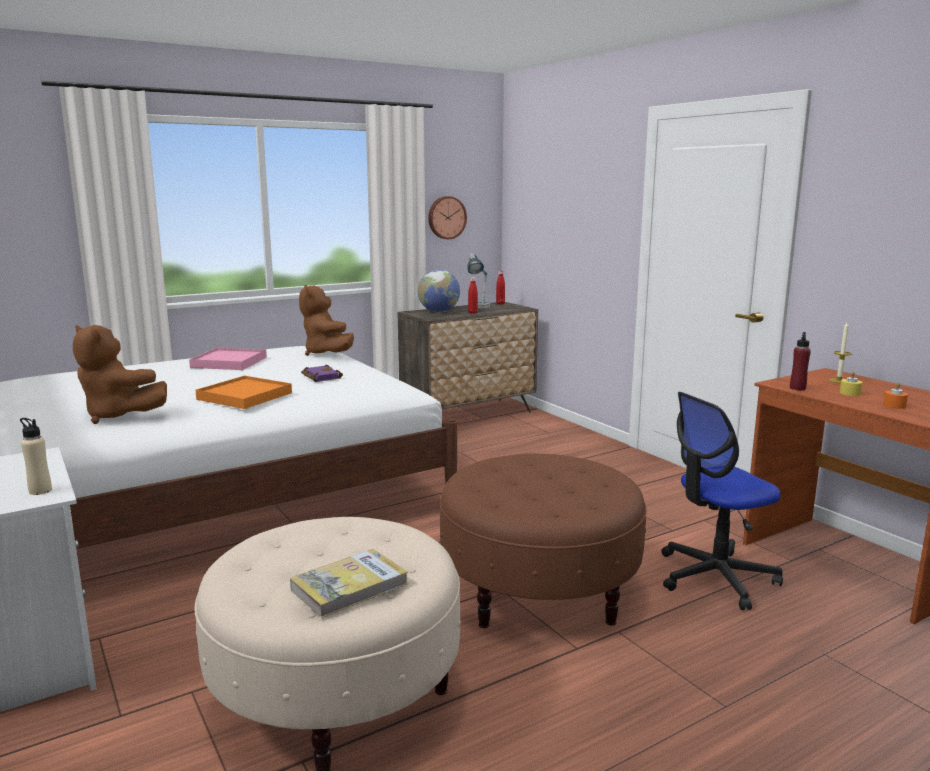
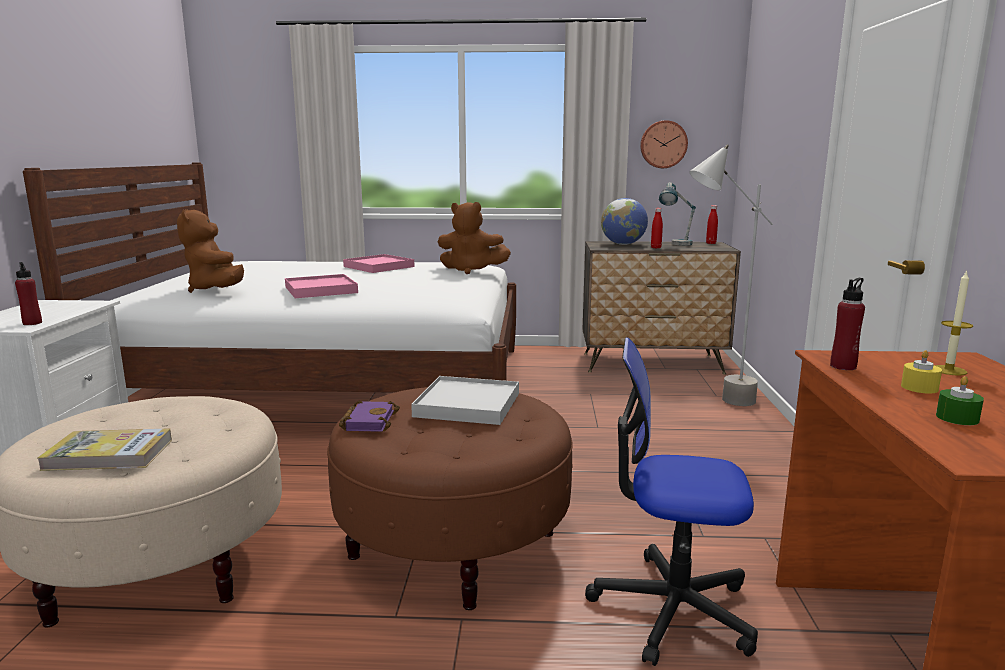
camera: 35 degrees right, 0 degrees up
beige bottle [20,418,52,495] -> red bottle [15,262,42,325]
orange tray [195,376,292,409] -> pink tray [285,274,358,298]
brown plush toy [299,285,354,356] -> brown plush toy turned 90 degrees counterclockwise [438,202,511,274]
purple book [301,364,343,382] -> purple book moved to [339,400,400,432]
orange candle [883,382,908,409] -> green candle [936,376,984,425]
none -> white tray [411,376,519,425]
none -> grey floor lamp [689,144,773,406]

